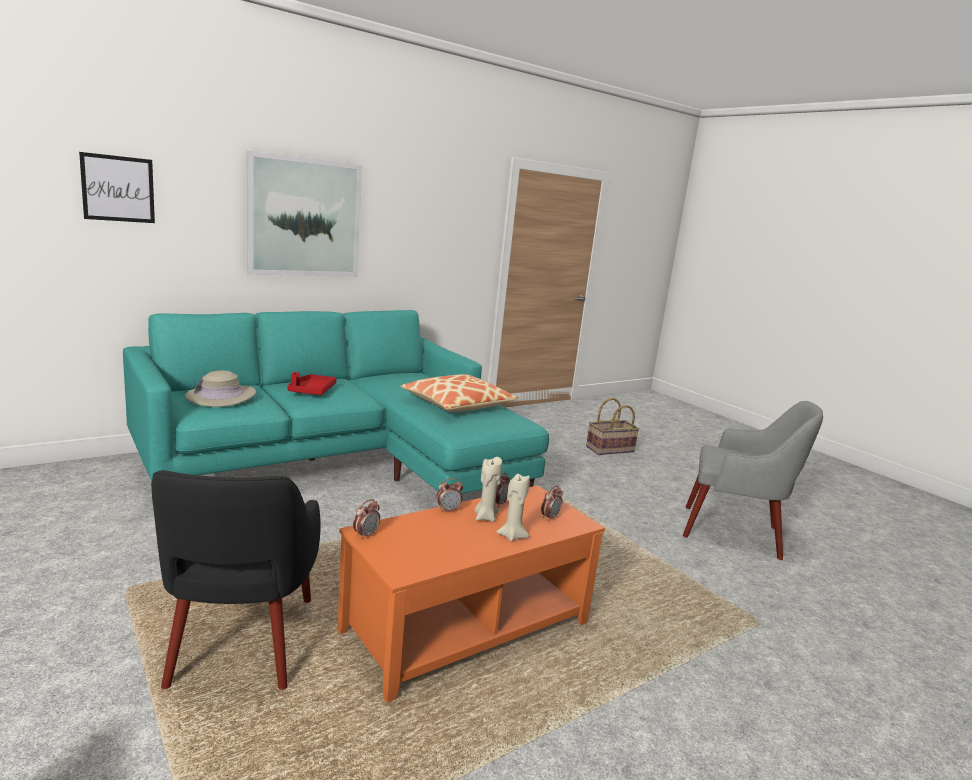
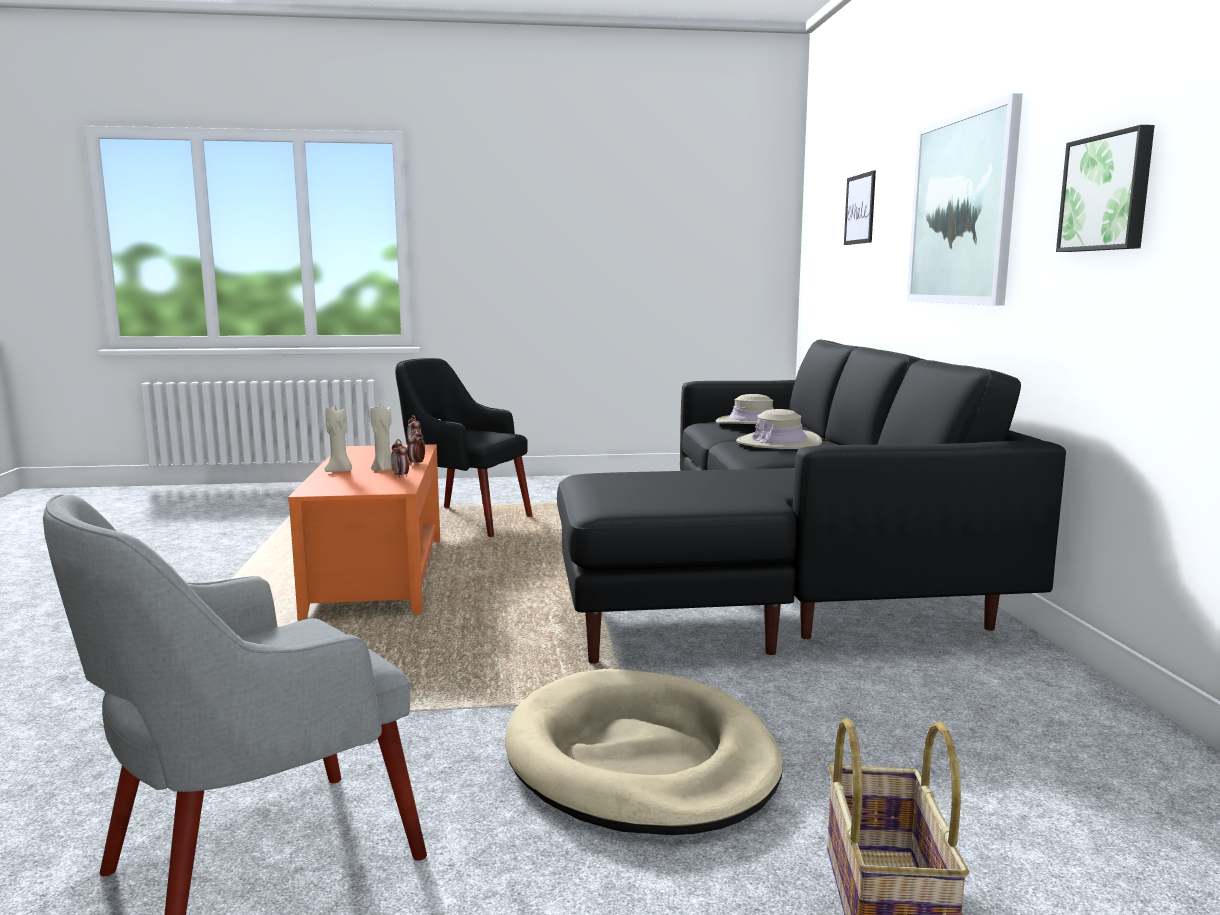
camera: 120 degrees right, 5 degrees down
turquoise sofa [123,310,549,494] -> black sofa [557,339,1066,664]
red tray [288,372,337,395] -> beige hat [736,409,822,449]
pillow [400,374,519,412] -> none
alarm clock [541,486,563,521] -> none
none -> beige dog bed [505,669,783,835]
none -> picture [1056,125,1155,252]

